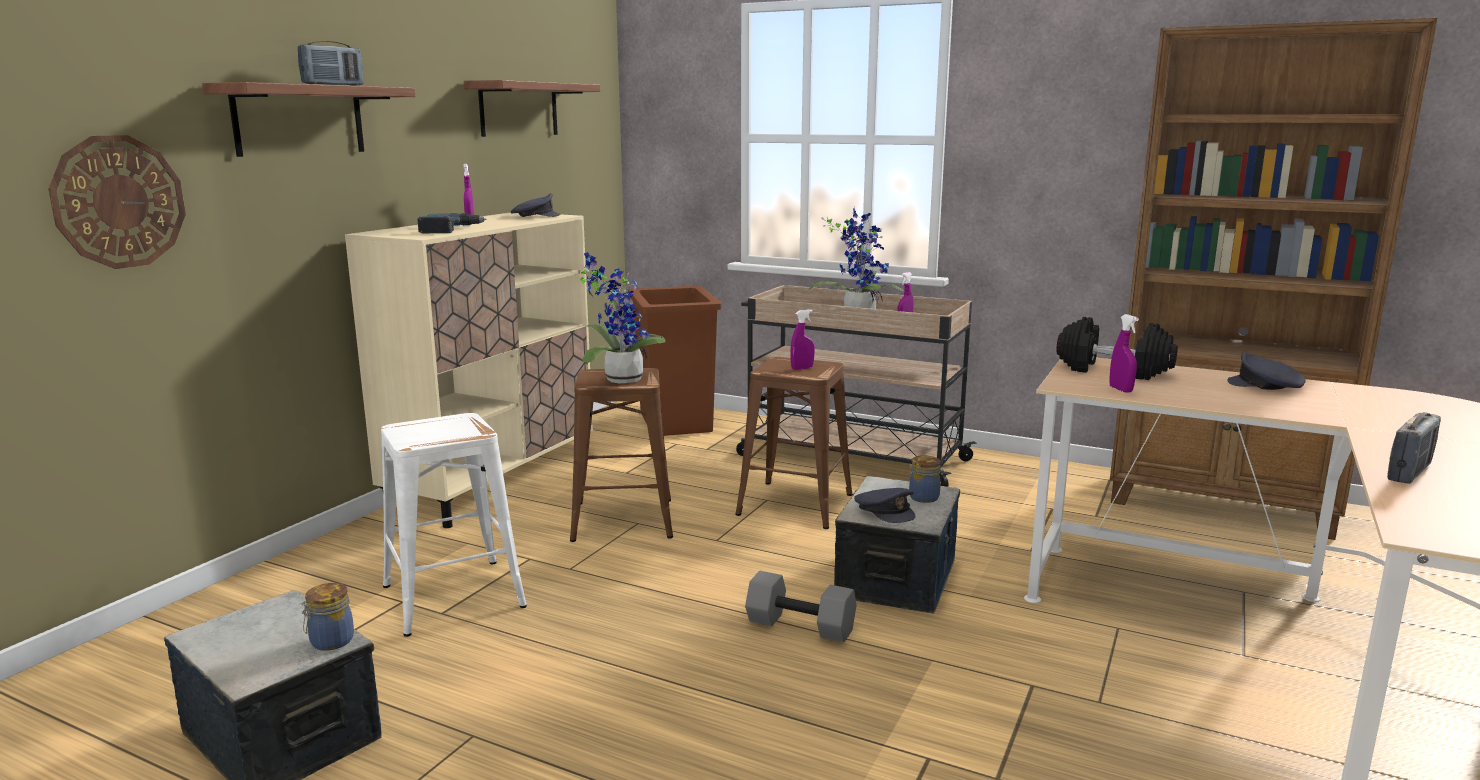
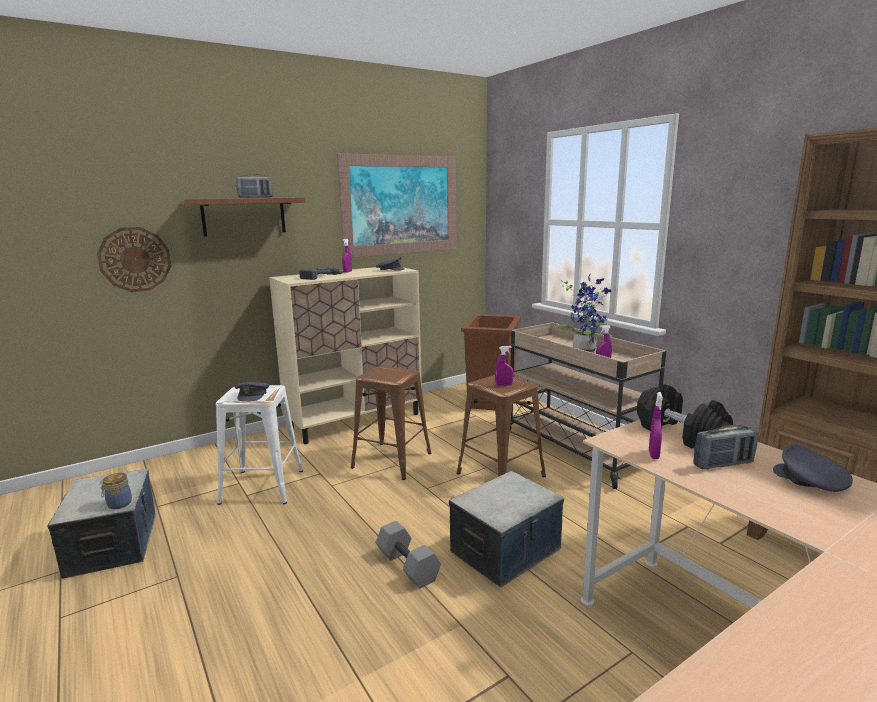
camera: 30 degrees right, 0 degrees up
shelf [464,80,600,137] -> picture [337,154,456,258]
potted plant [580,252,666,383] -> none
grey cap [854,488,915,523] -> grey cap moved to [235,382,269,401]
jar [909,455,941,503] -> none
radio [1387,412,1441,484] -> radio moved to [693,425,759,470]

